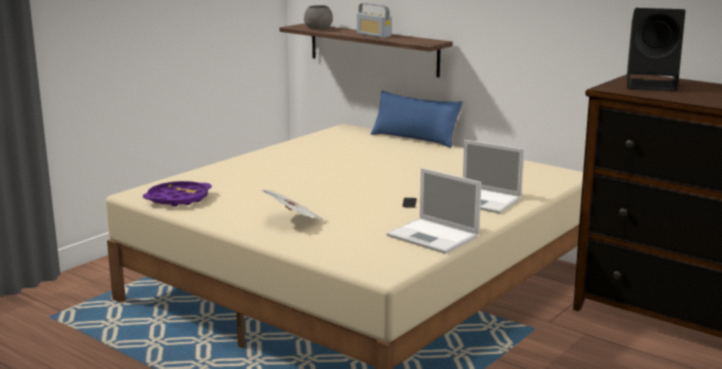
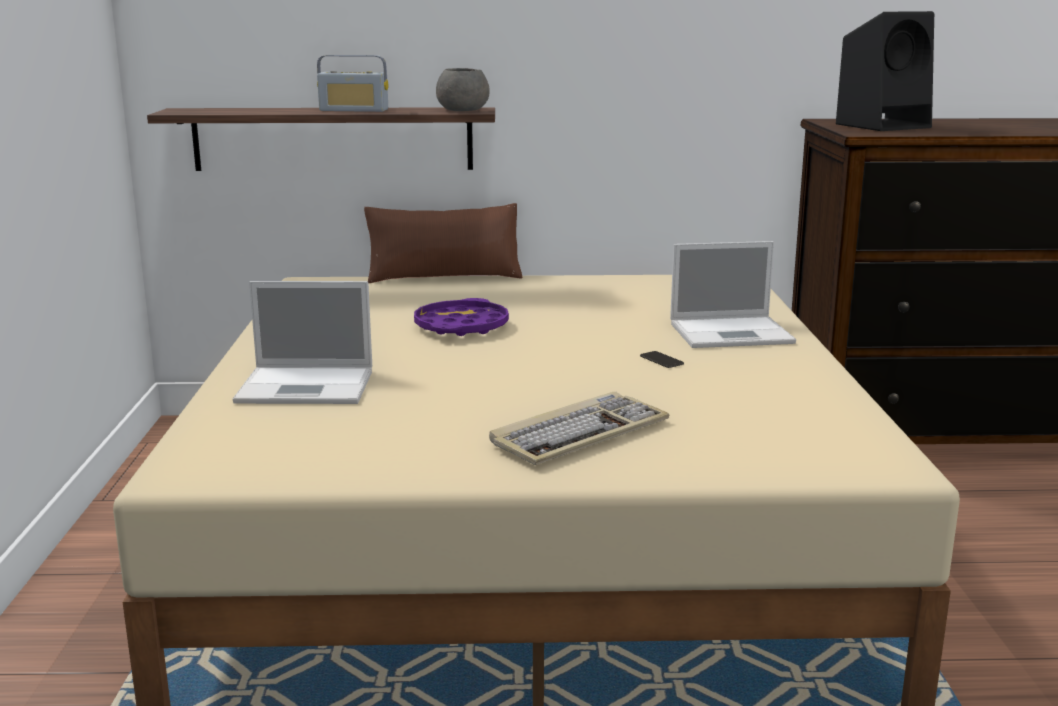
camera: 40 degrees left, 0 degrees up
purple tray [143,181,212,207] -> purple tray moved to [414,298,509,336]
newspaper [260,190,327,220] -> keyboard [489,391,669,465]
grey bowl [304,5,333,29] -> grey bowl moved to [436,68,490,111]
blue pillow [371,91,463,148] -> brown pillow [364,203,523,283]
laptop [386,168,481,254] -> laptop moved to [233,281,372,404]

